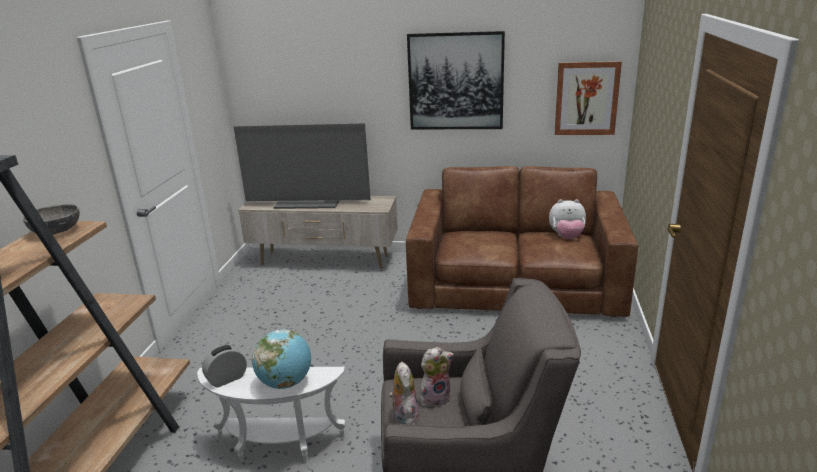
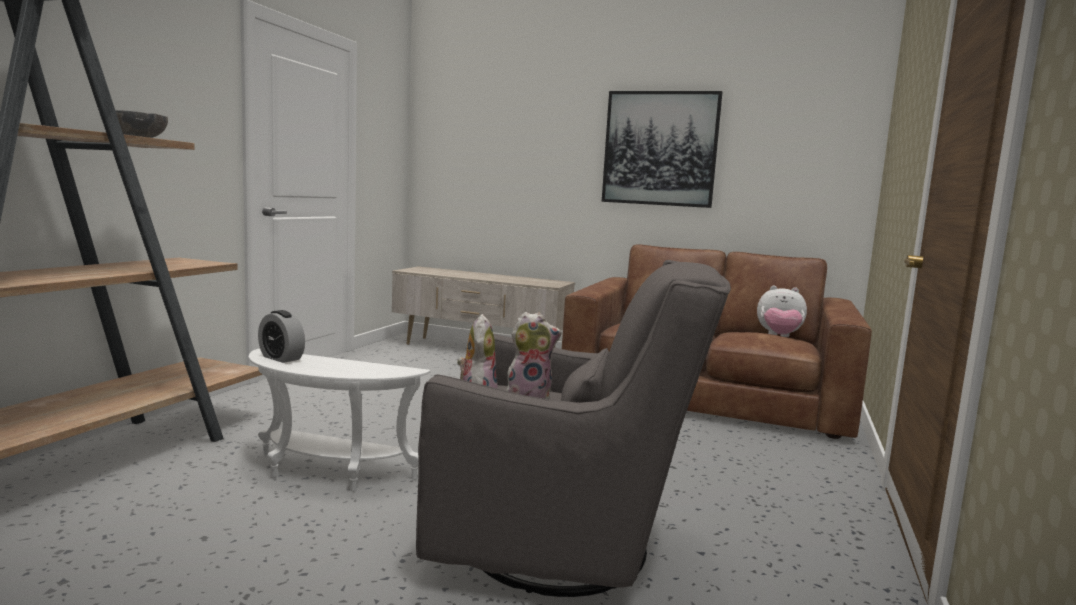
camera: 10 degrees right, 15 degrees down
alarm clock [202,345,247,388] -> alarm clock turned 120 degrees counterclockwise [258,310,305,363]
television [233,123,371,209] -> none
globe [252,329,311,389] -> none
picture [554,61,622,135] -> none

